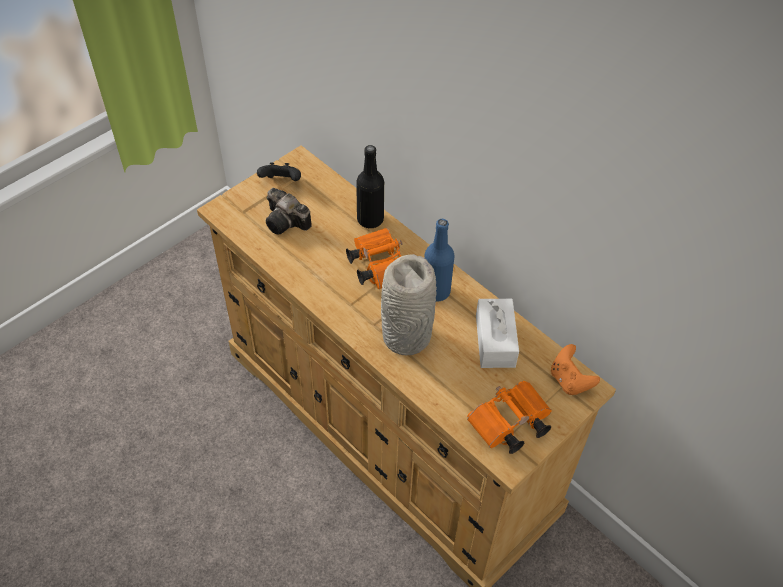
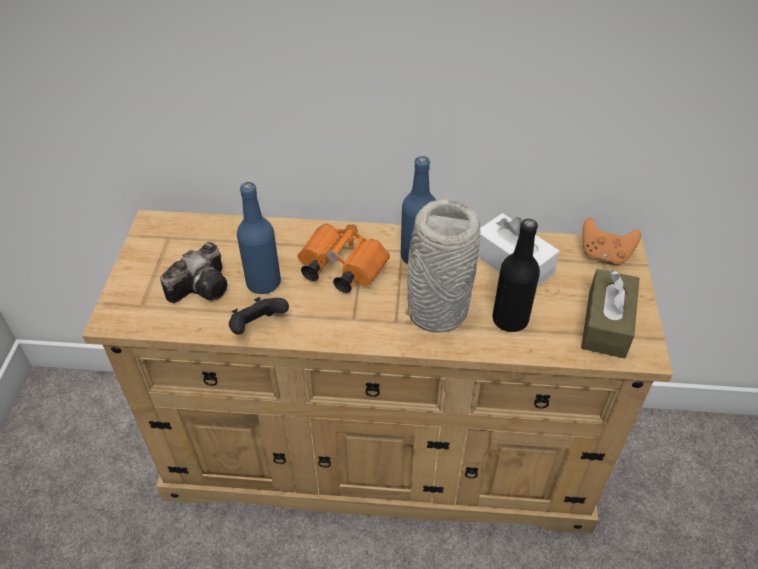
camera: 40 degrees left, 5 degrees down
black game controller [257,162,301,181] -> black game controller moved to [229,297,289,335]
camera [266,188,312,234] -> camera turned 45 degrees counterclockwise [160,242,227,303]
black bottle [356,145,384,228] -> black bottle moved to [492,219,540,332]
orange binoculars [467,381,552,454] -> brown tissue box [581,269,639,359]
none -> blue bottle [237,182,281,294]

